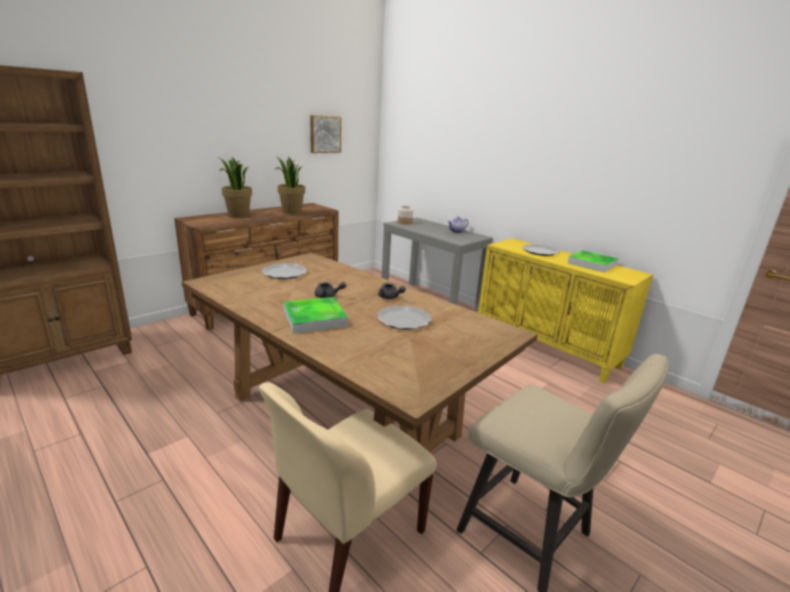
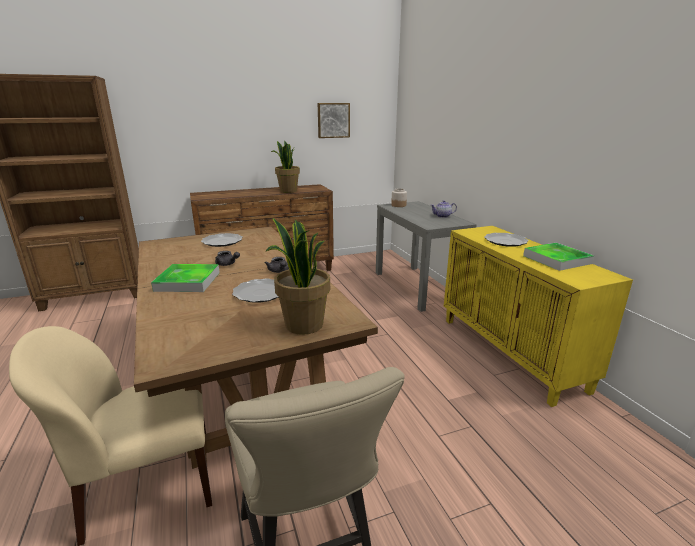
camera: 25 degrees right, 0 degrees up
potted plant [218,156,252,218] -> potted plant moved to [265,218,330,335]

